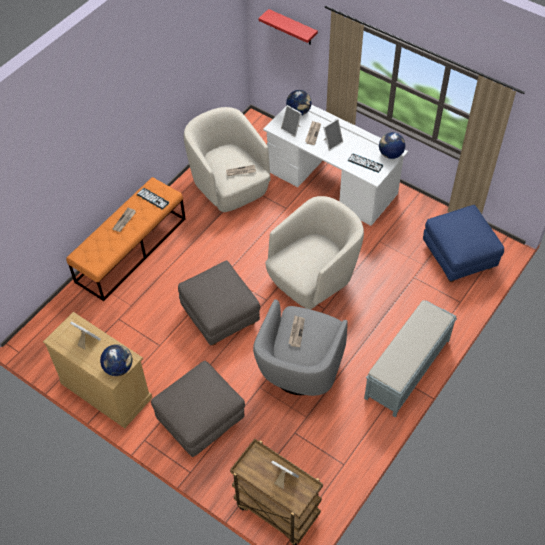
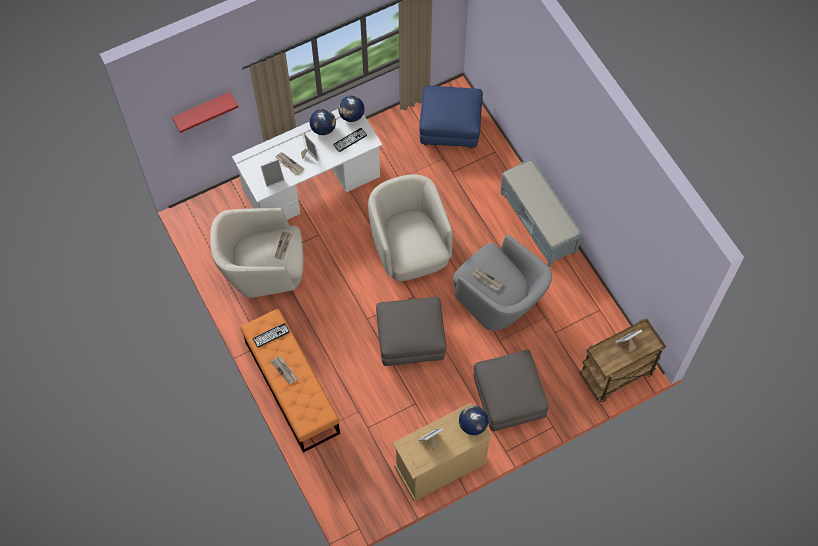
camera: 65 degrees left, 10 degrees up
globe [286,90,312,115] -> globe moved to [310,109,336,135]

